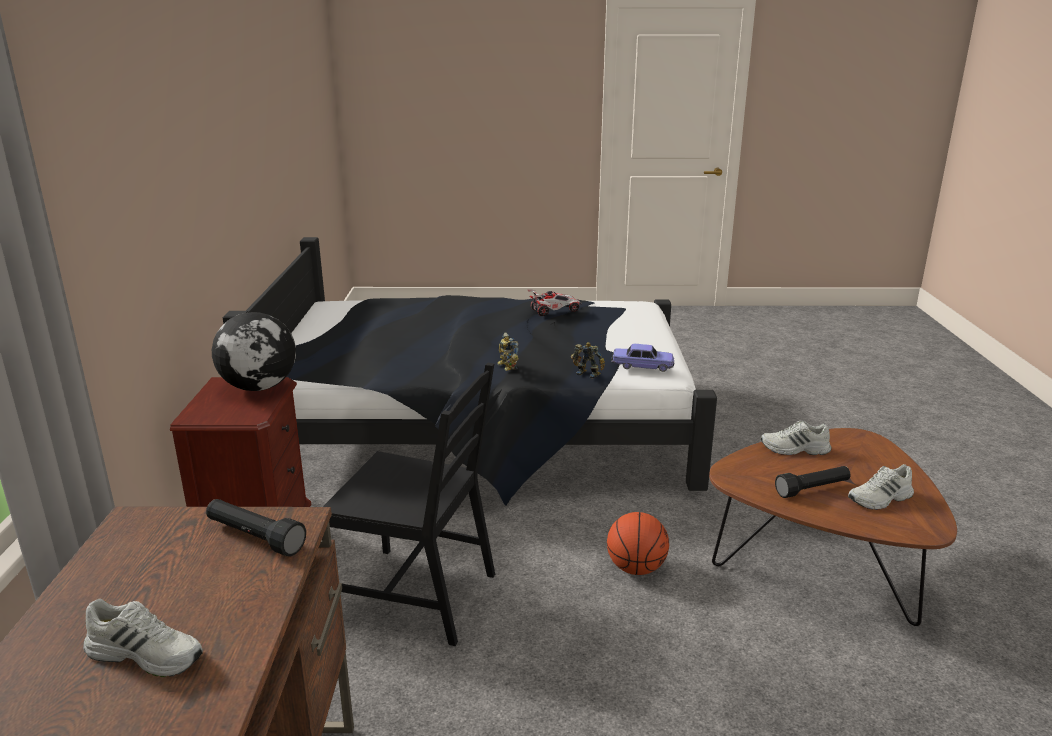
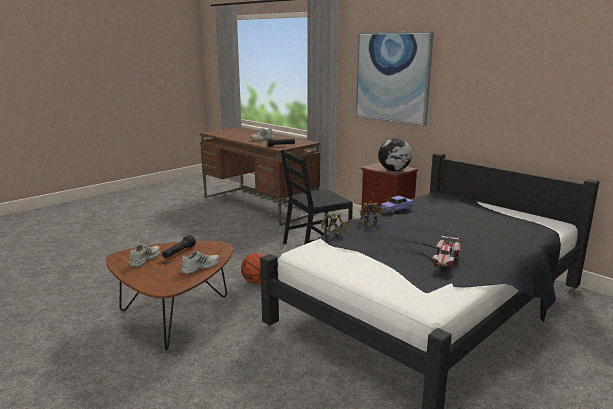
camera: 135 degrees right, 5 degrees down
toy car [611,344,674,372] -> toy car moved to [380,196,414,213]
none -> picture [355,32,434,126]

